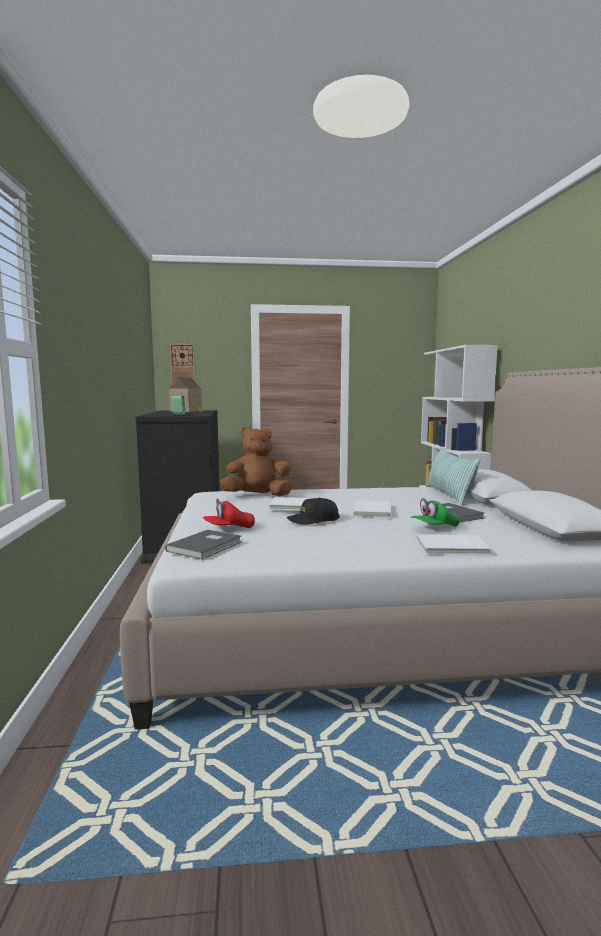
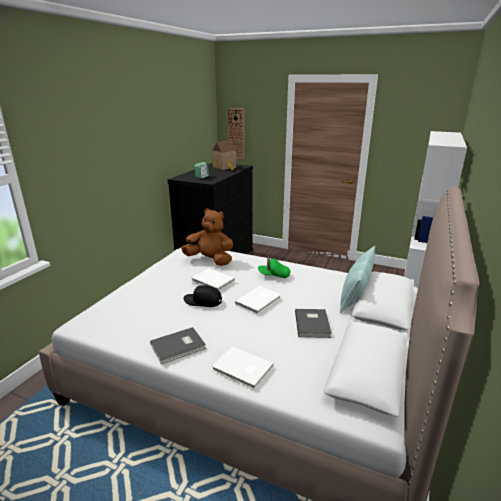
camera: 30 degrees right, 15 degrees up
grey book [165,530,242,559] -> grey book moved to [150,327,206,364]
red cap [203,499,255,528] -> none
green cap [411,498,460,527] -> green cap moved to [258,256,290,278]

